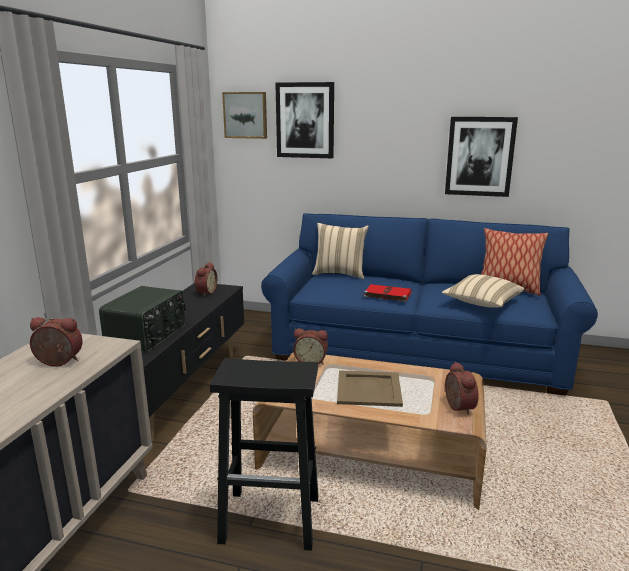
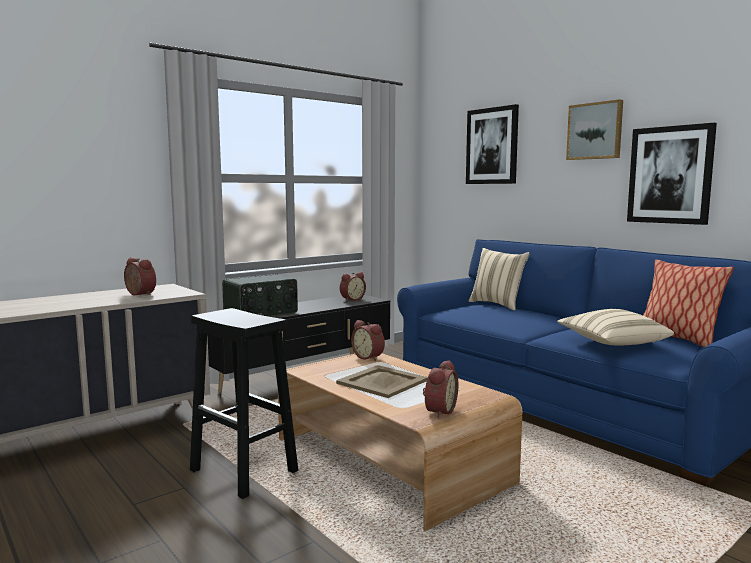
camera: 35 degrees right, 10 degrees down
picture [222,92,267,139] -> picture moved to [566,99,623,160]
red book [362,284,412,302] -> none

